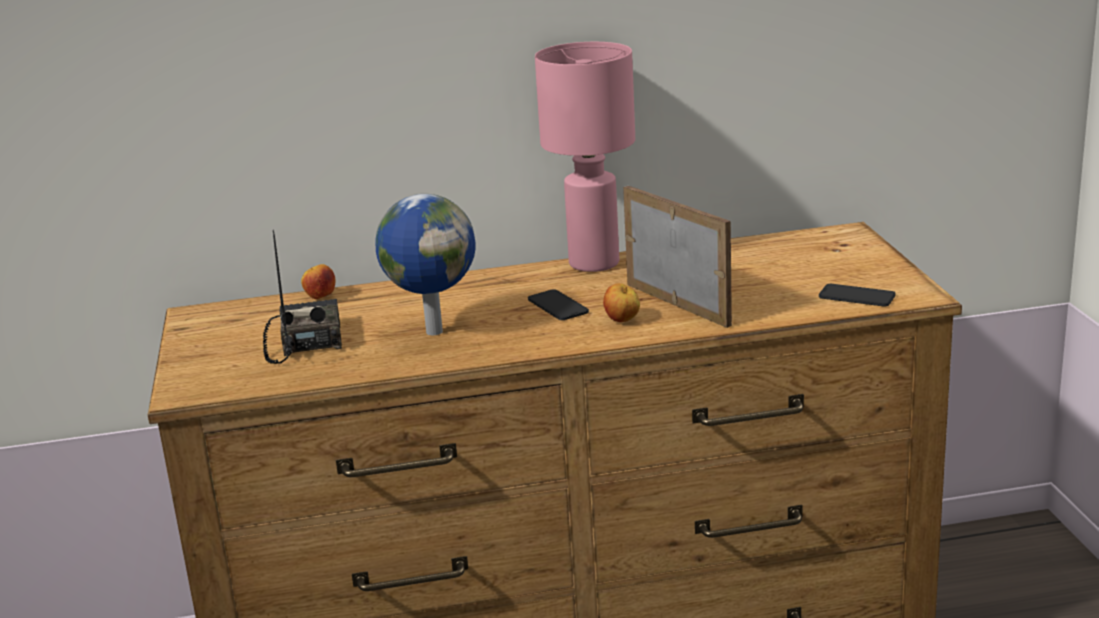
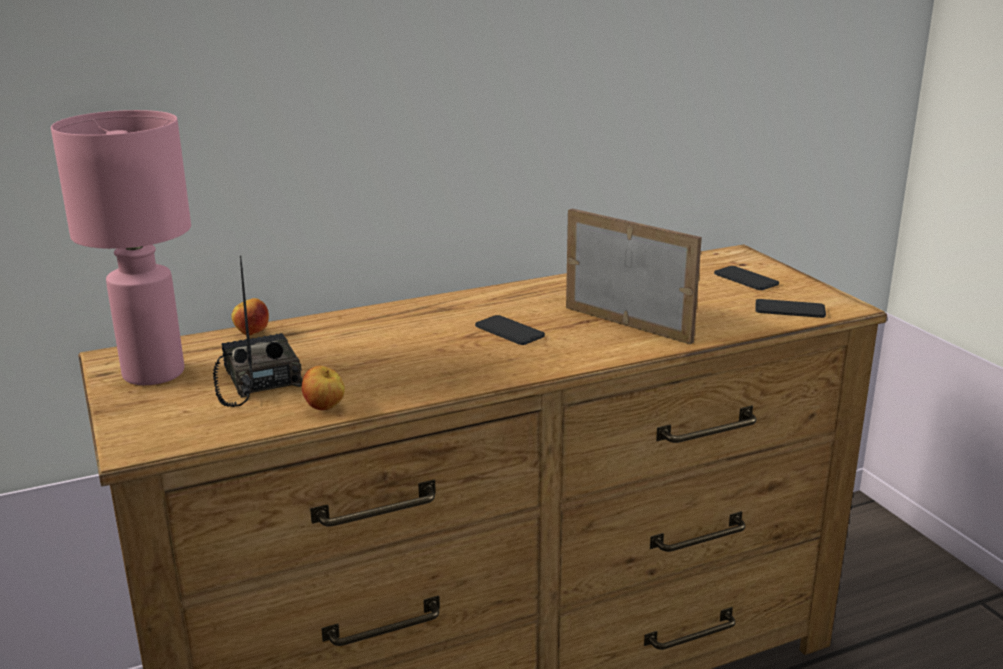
camera: 15 degrees left, 0 degrees up
globe [376,194,475,335] -> none
pink table lamp [535,42,635,272] -> pink table lamp moved to [51,110,191,385]
apple [603,283,640,322] -> apple moved to [302,366,345,410]
none -> phone [714,266,779,290]

